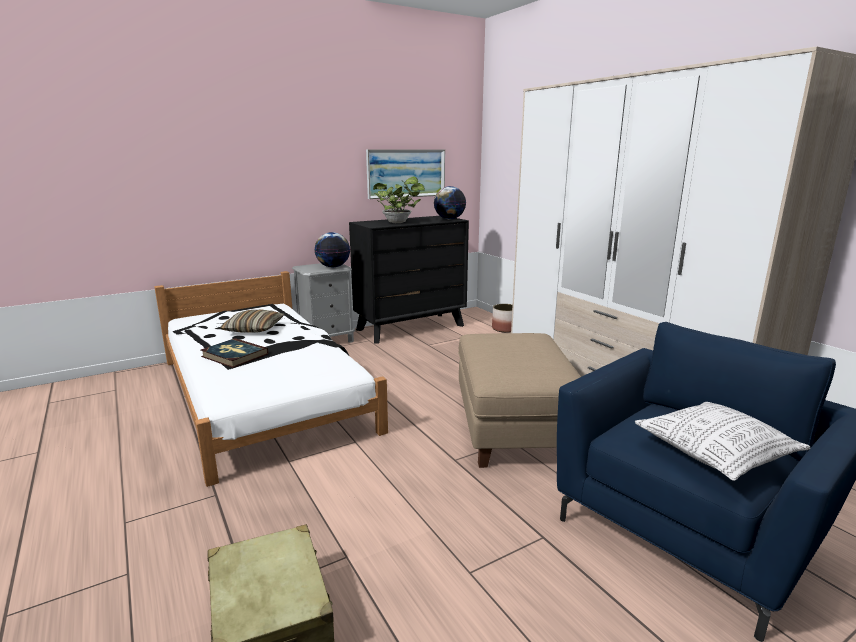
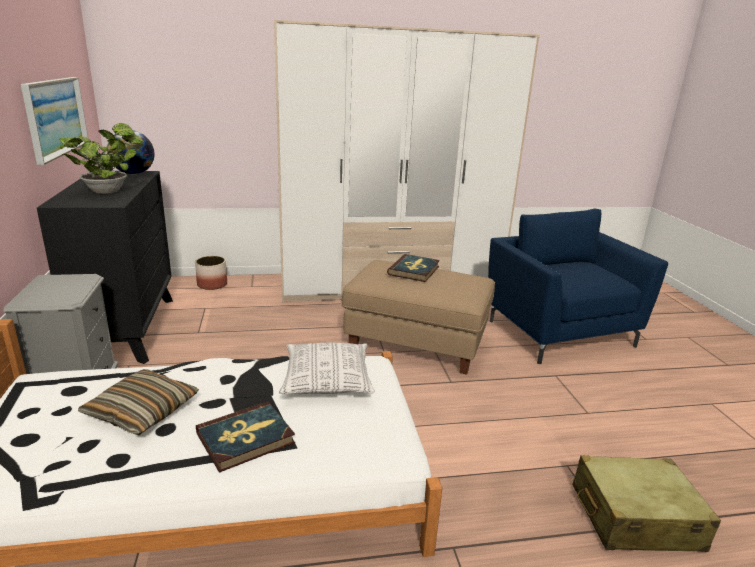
camera: 70 degrees left, 5 degrees up
globe [314,232,350,267] -> none
pillow [635,402,810,481] -> pillow moved to [279,343,375,394]
none -> book [387,254,440,282]

